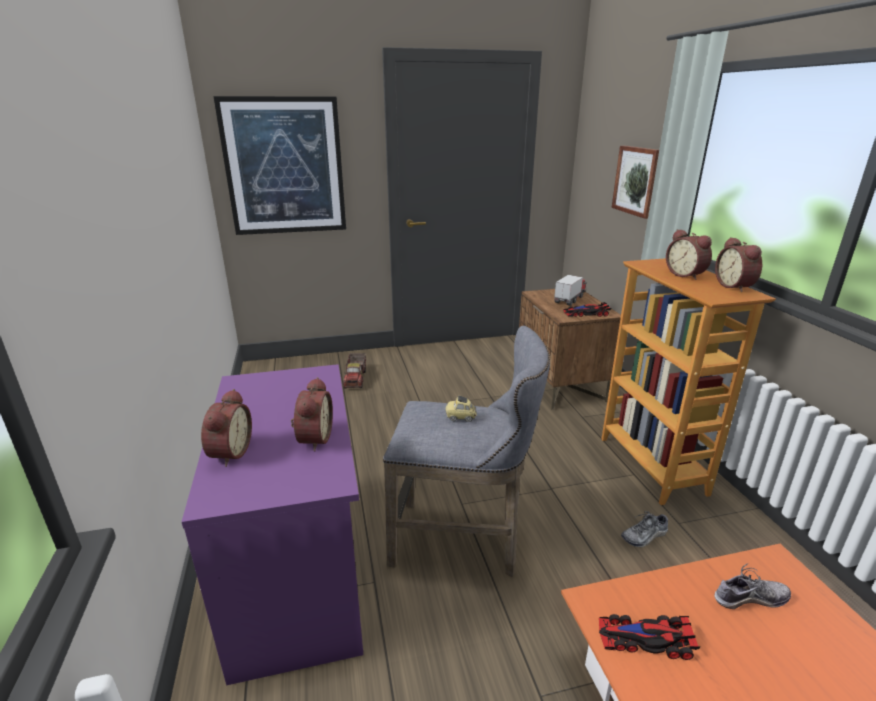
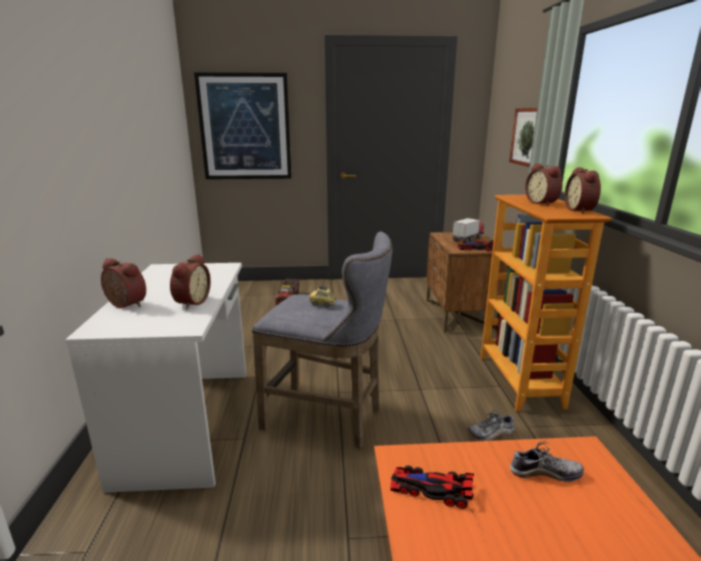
camera: 10 degrees right, 5 degrees down
purple desk [182,364,363,685] -> white desk [65,263,246,493]
alarm clock [201,389,252,467] -> alarm clock turned 75 degrees counterclockwise [101,258,146,308]

